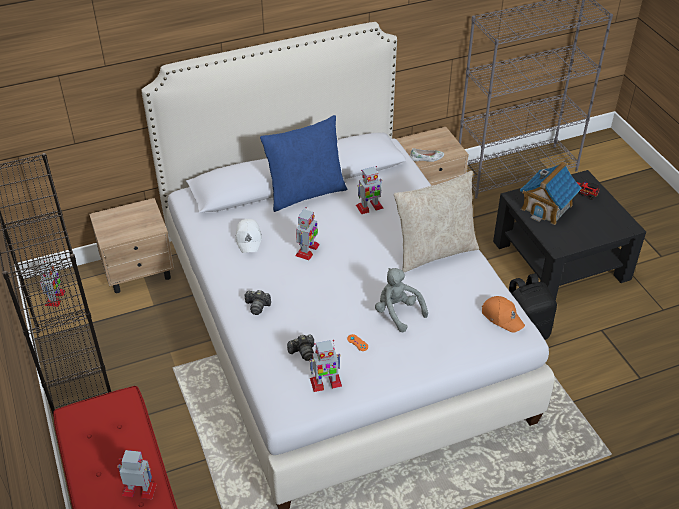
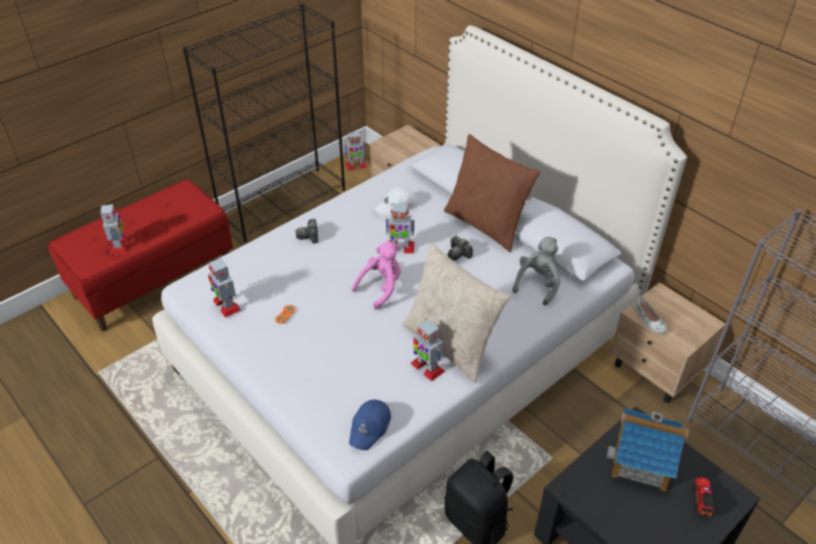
camera: 70 degrees right, 0 degrees up
blue pillow [260,115,347,212] -> brown pillow [444,134,540,252]
camera [287,335,314,361] -> camera moved to [447,236,473,261]
toy robot [356,166,384,214] -> toy robot moved to [411,318,445,381]
grey plush toy [375,268,428,333] -> grey plush toy moved to [512,237,561,306]
orange cap [482,296,525,333] -> blue cap [349,399,391,450]
none -> pink plush toy [351,241,401,309]

